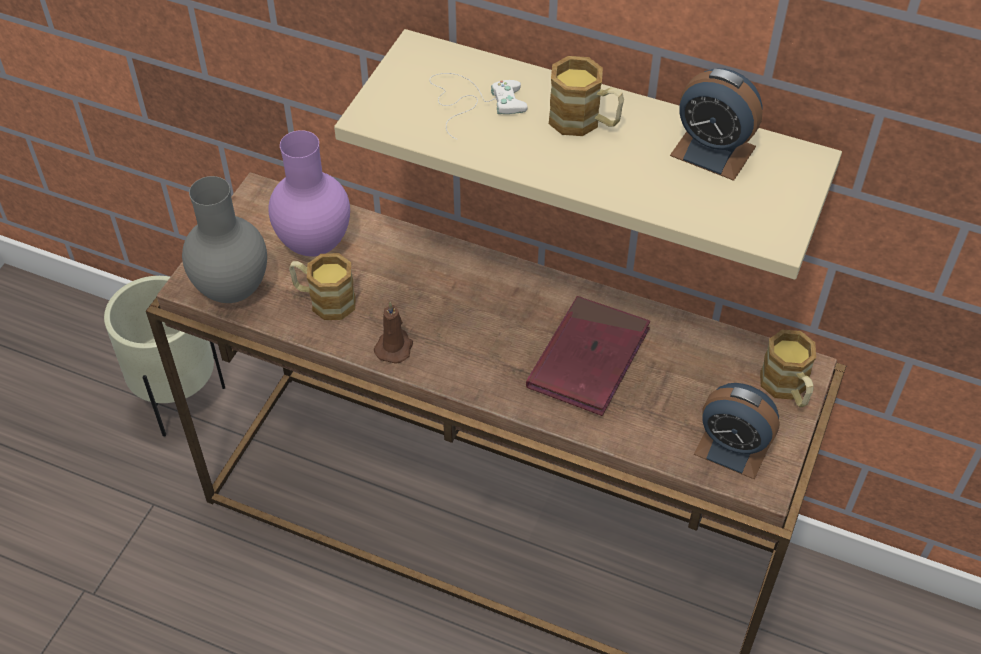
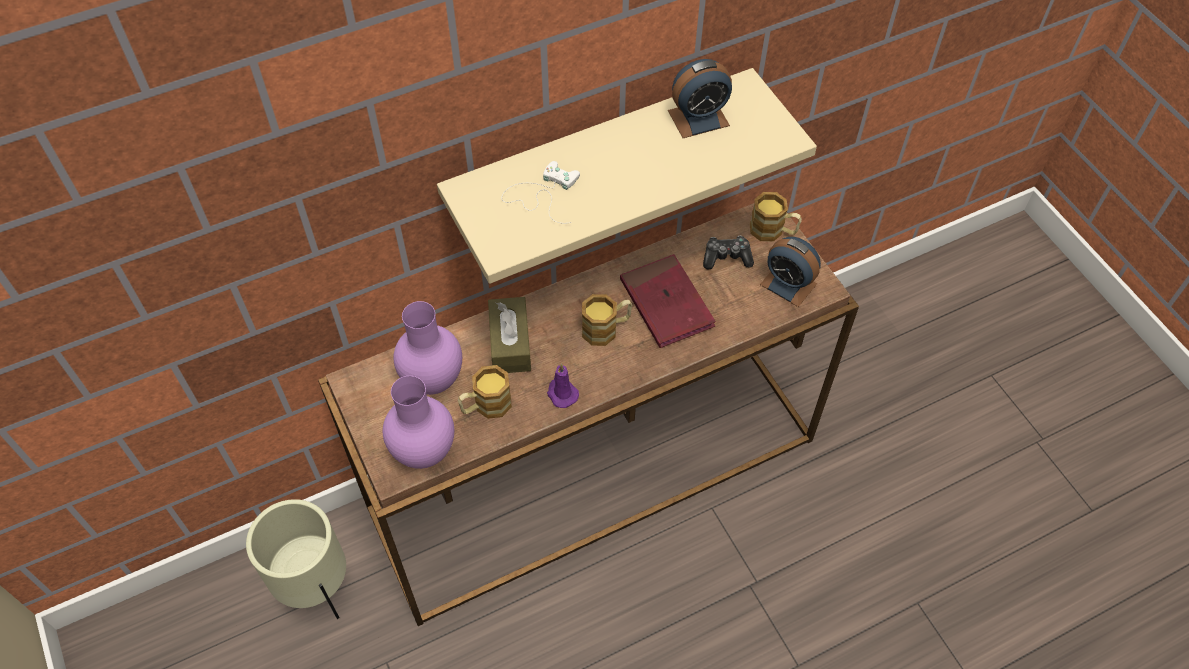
camera: 50 degrees left, 5 degrees up
grey vase [182,176,267,303] -> purple vase [383,376,454,469]
brown candle [374,302,413,364] -> purple candle [547,364,579,408]
mug [549,56,624,136] -> mug moved to [582,294,632,346]
alarm clock [694,383,780,479] -> alarm clock turned 60 degrees clockwise [760,237,821,307]
none -> brown tissue box [488,297,531,373]
none -> game controller [703,236,754,269]

